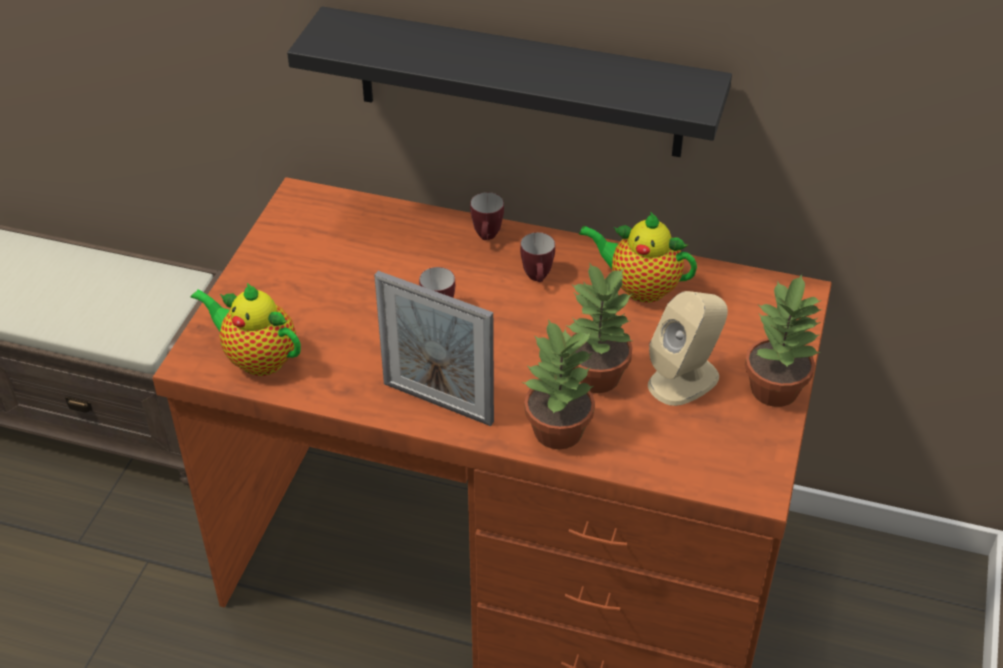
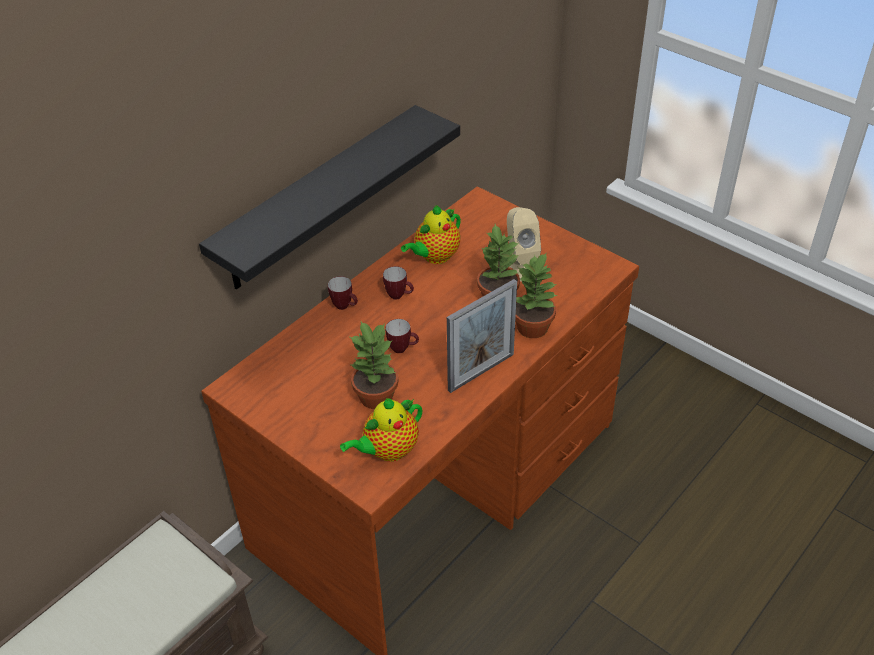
camera: 65 degrees left, 0 degrees up
potted plant [745,274,823,407] -> potted plant moved to [349,322,398,409]

